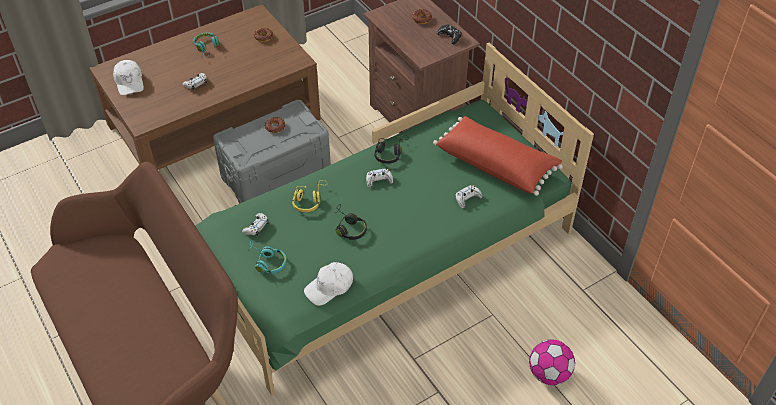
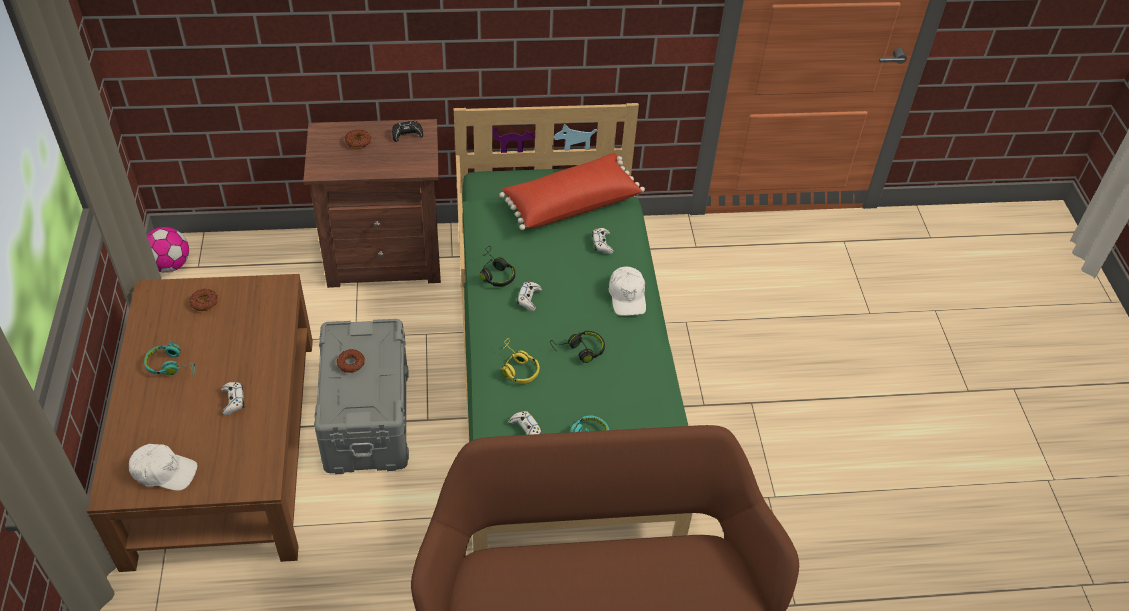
camera: 65 degrees left, 0 degrees up
white cap [304,262,353,306] -> white cap moved to [608,266,646,316]
football [529,340,575,385] -> football moved to [147,227,189,273]

